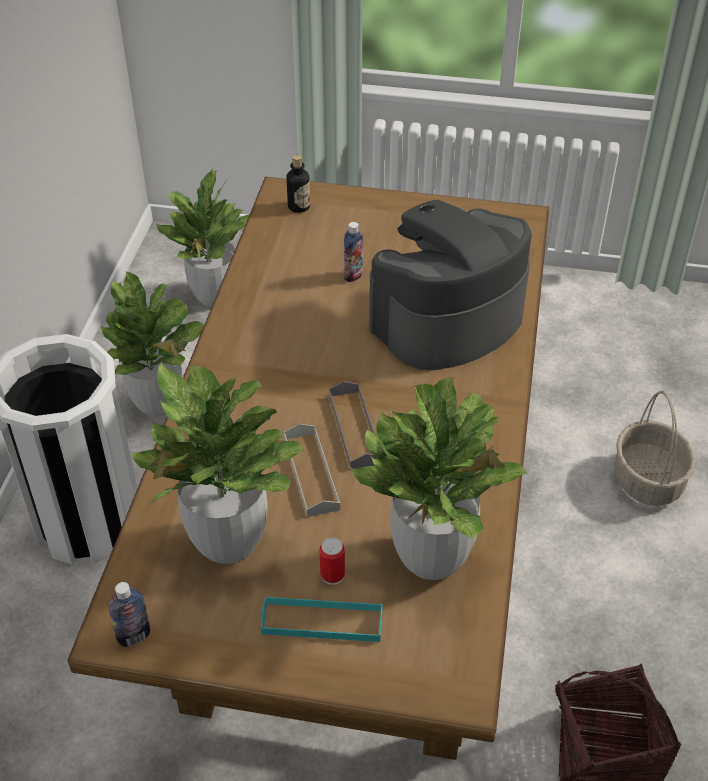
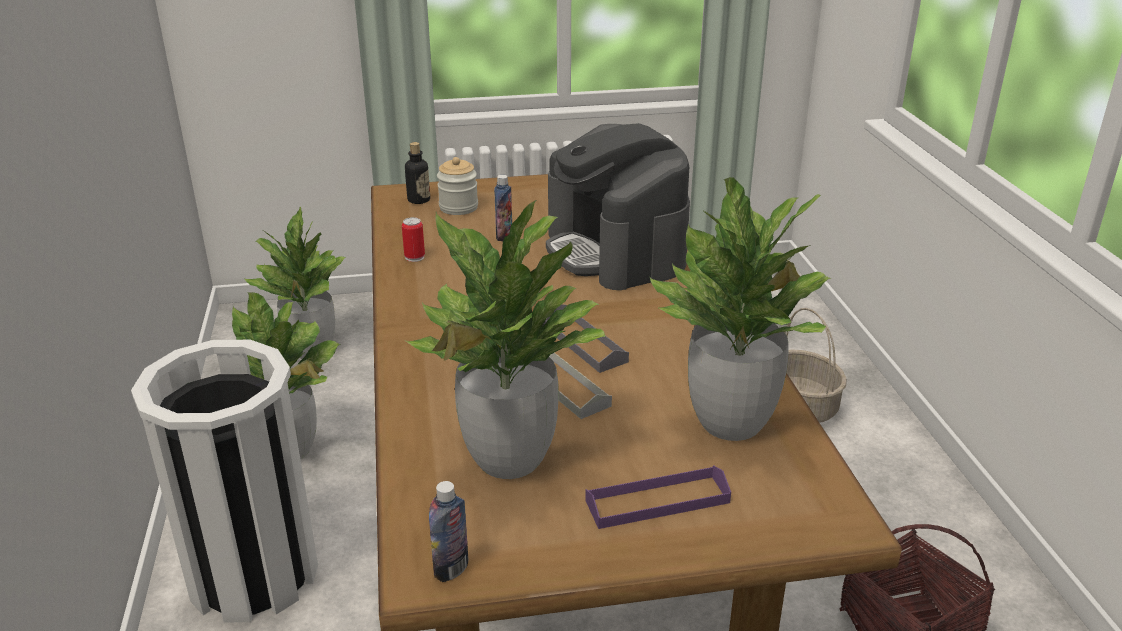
camera: 20 degrees left, 15 degrees down
turquoise tray [261,596,383,642] -> purple tray [585,466,731,529]
can [319,537,345,585] -> can moved to [402,217,425,262]
coffee machine [369,200,532,370] -> coffee machine turned 60 degrees counterclockwise [546,123,690,290]
none -> jar [437,157,478,215]

